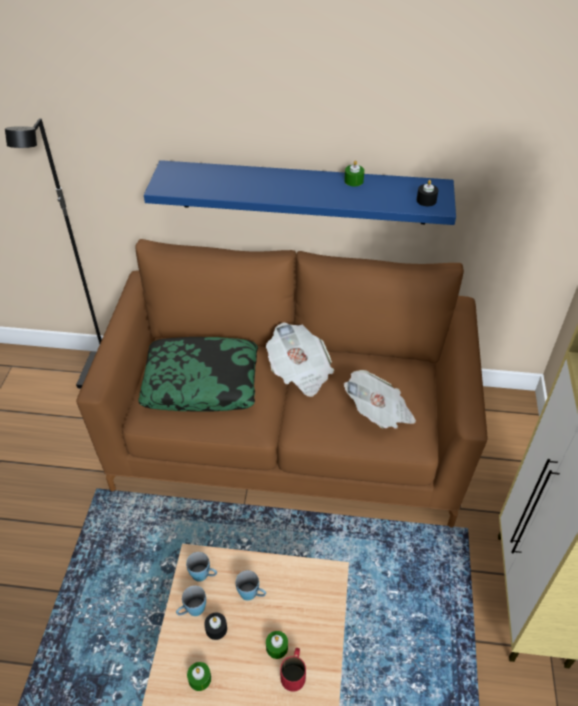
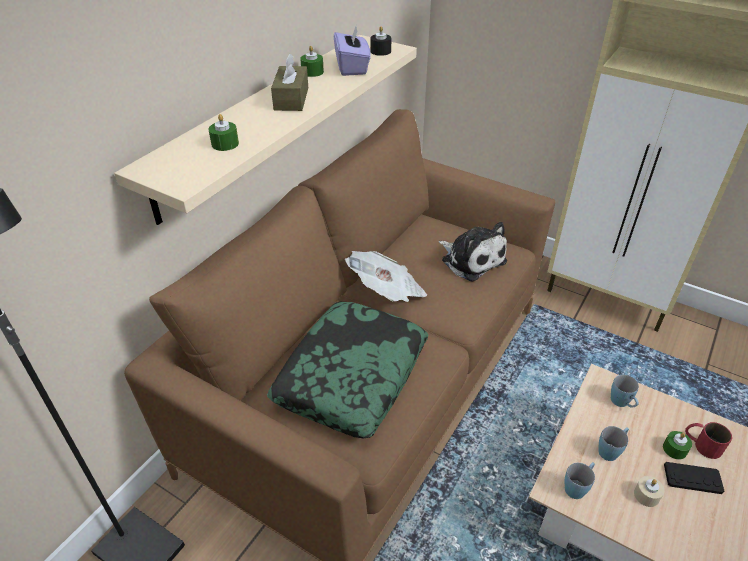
camera: 65 degrees left, 5 degrees down
blue shelf [144,160,456,225] -> beige shelf [114,35,417,225]
blue mug [176,586,206,616] -> blue mug moved to [611,375,639,408]
green candle [187,662,211,691] -> green candle moved to [209,114,239,151]
black candle [204,612,227,640] -> beige candle [634,476,664,507]
newspaper [344,370,416,429] -> plush toy [439,222,507,282]
none -> brown tissue box [271,54,308,111]
none -> purple tissue box [334,27,371,76]
none -> black game controller [664,462,724,494]

